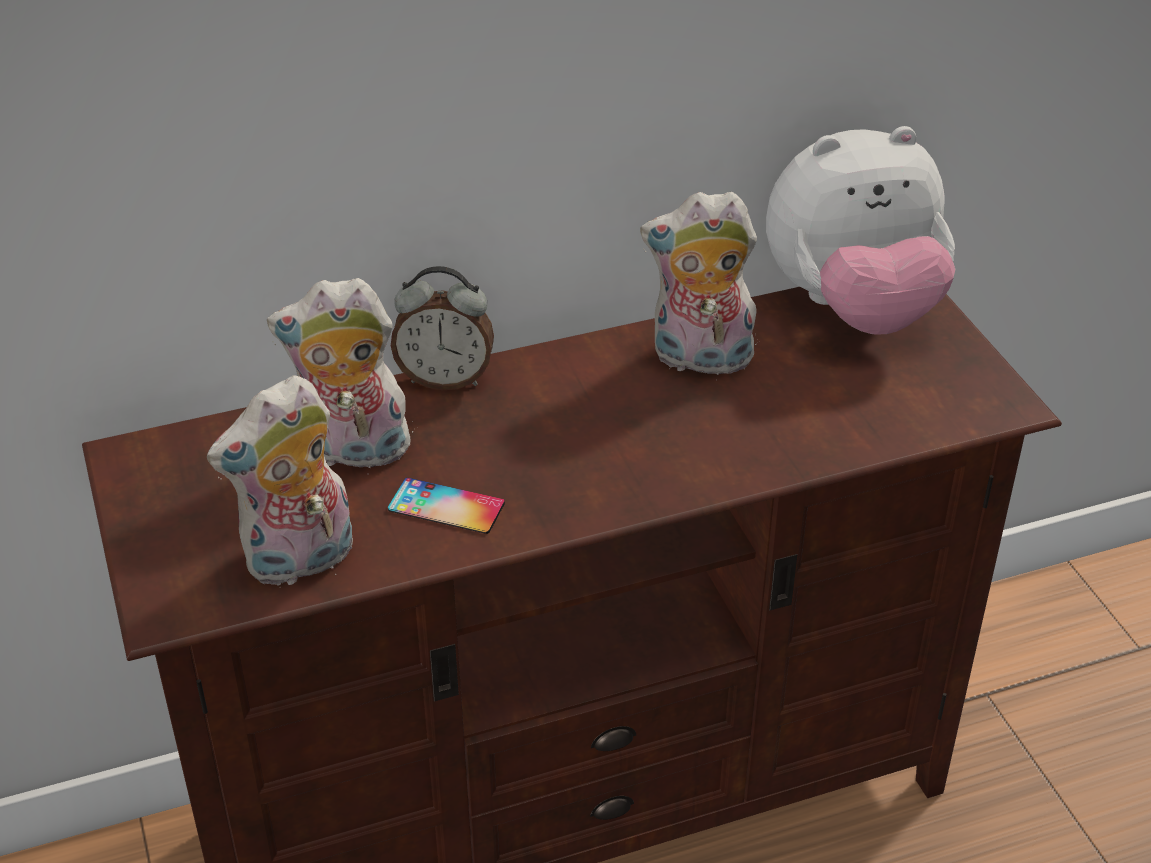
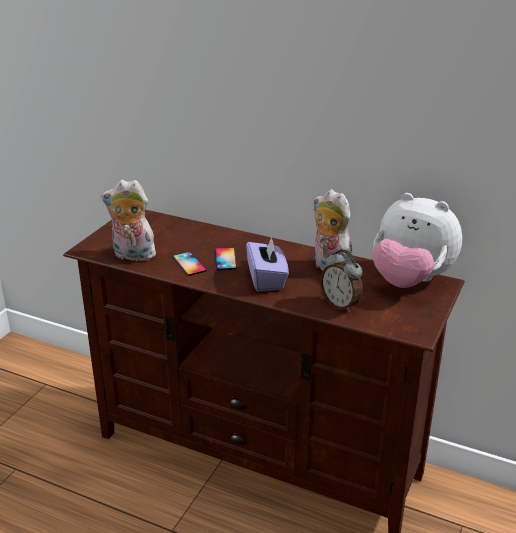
camera: 45 degrees right, 10 degrees down
plush toy [267,278,418,468] -> none
alarm clock [391,266,494,390] -> alarm clock moved to [320,249,363,312]
none -> phone [215,248,237,270]
none -> purple tissue box [246,237,289,291]

